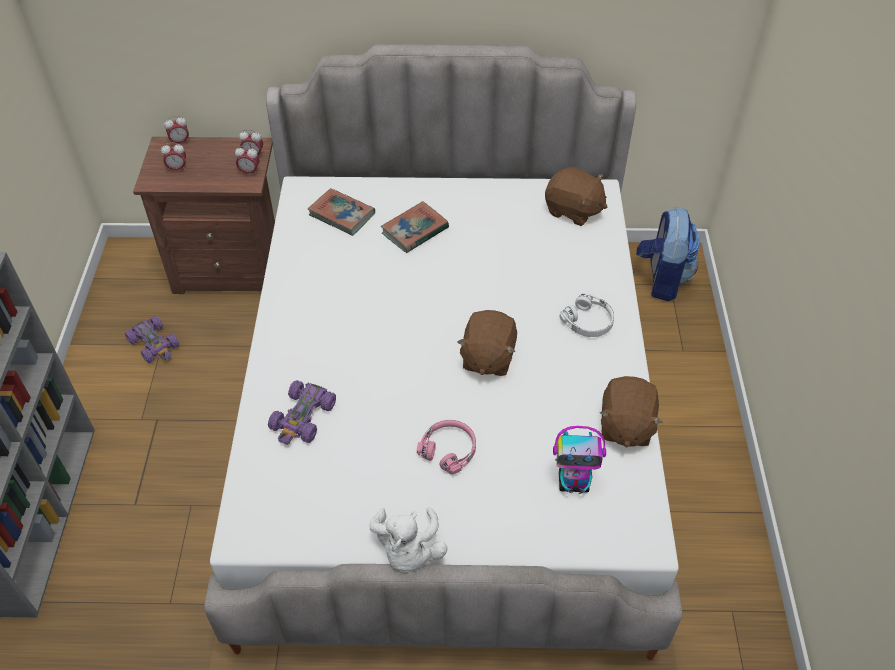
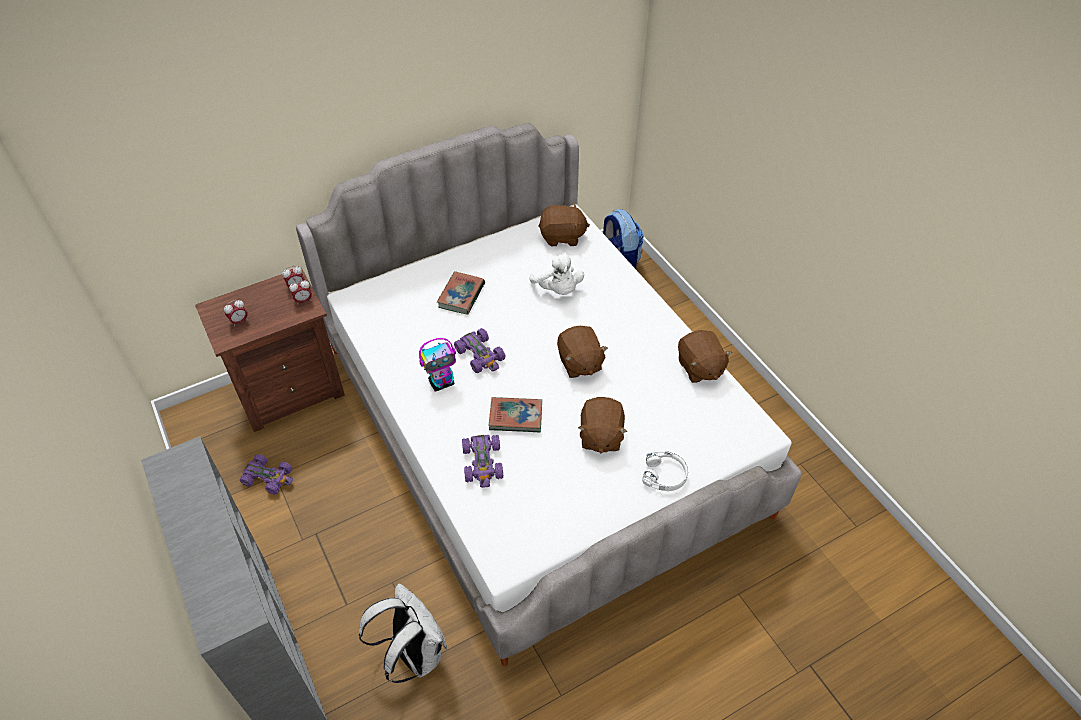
camera: 30 degrees left, 0 degrees up
alarm clock [164,116,189,146] -> none
book [308,188,375,236] -> book moved to [489,397,542,432]
white plush toy [369,507,448,572] -> white plush toy moved to [530,252,584,295]
pink headphones [417,420,476,474] -> brown plush toy [578,397,627,453]
toy robot [553,426,606,494] -> toy robot moved to [419,338,456,392]
white headphones [560,293,615,337] -> white headphones moved to [642,450,688,491]
none -> white backpack [359,583,447,683]
none -> purple toy car [454,328,505,373]

